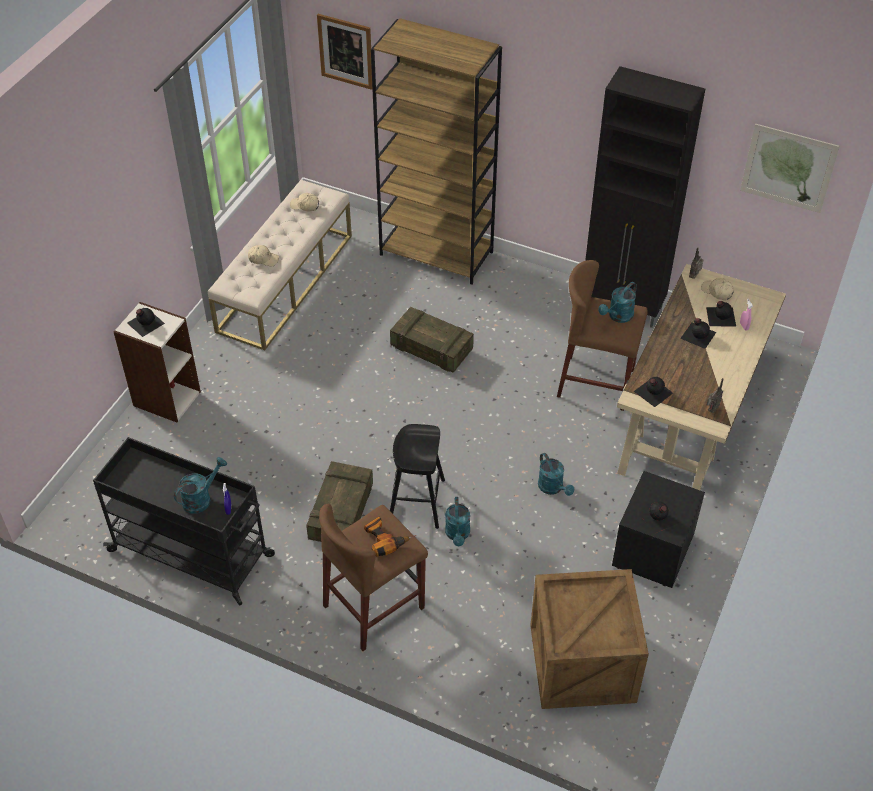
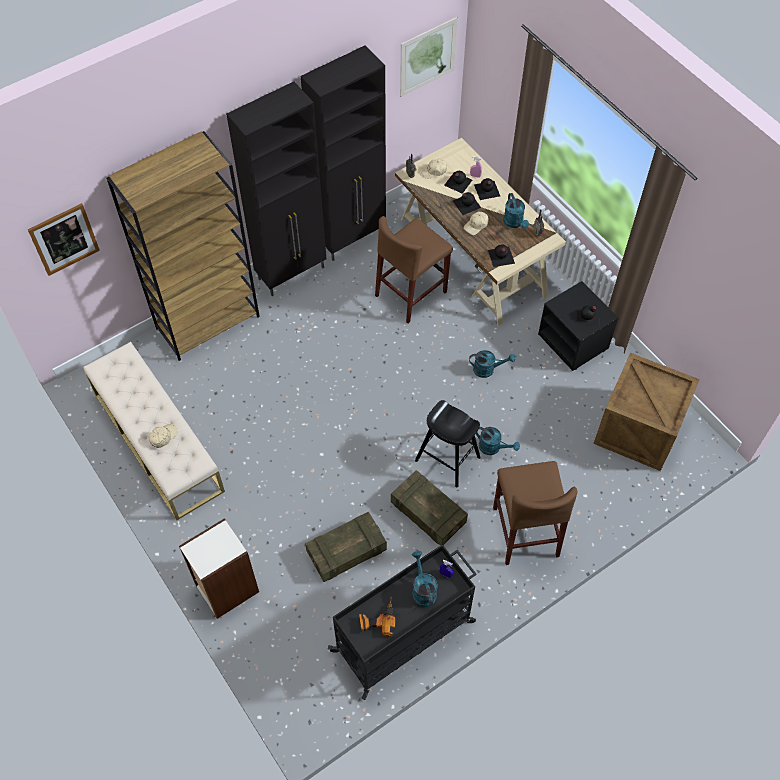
camera: 60 degrees left, 10 degrees up
black bottle [127,308,165,337] -> black bottle moved to [474,178,500,200]
beige cap [290,192,319,211] -> beige cap moved to [464,212,489,235]
power drill [364,517,417,557] -> power drill moved to [359,597,395,637]
crate [390,307,474,373] -> crate moved to [305,512,387,582]
turquoise watering can [598,282,637,323] -> turquoise watering can moved to [503,193,529,229]
none -> black cabinet [226,82,326,296]

